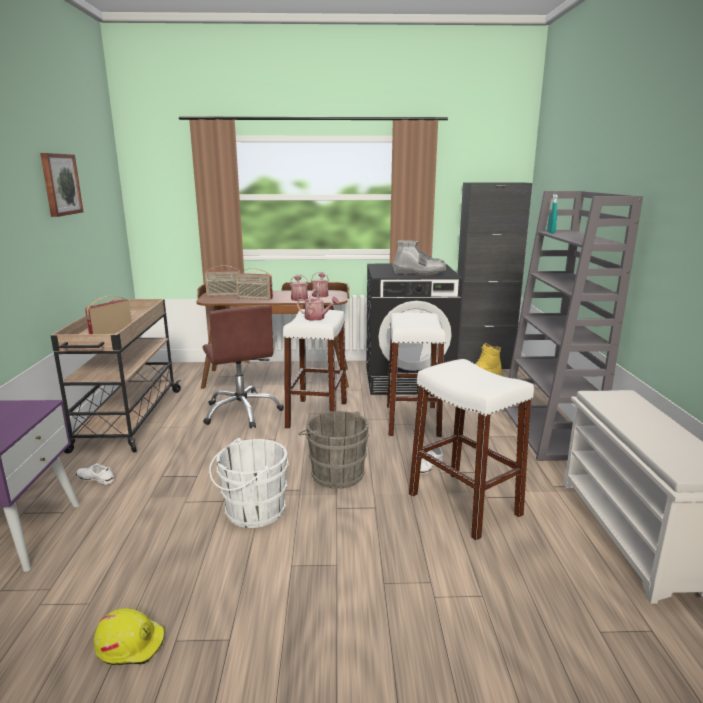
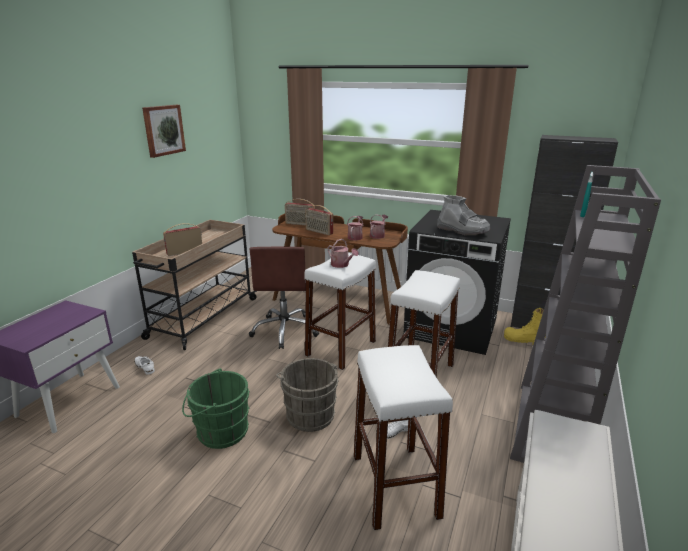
camera: 25 degrees right, 5 degrees up
yellow hard hat [94,608,165,665] -> none
white bucket [209,438,289,528] -> green bucket [182,368,250,449]

